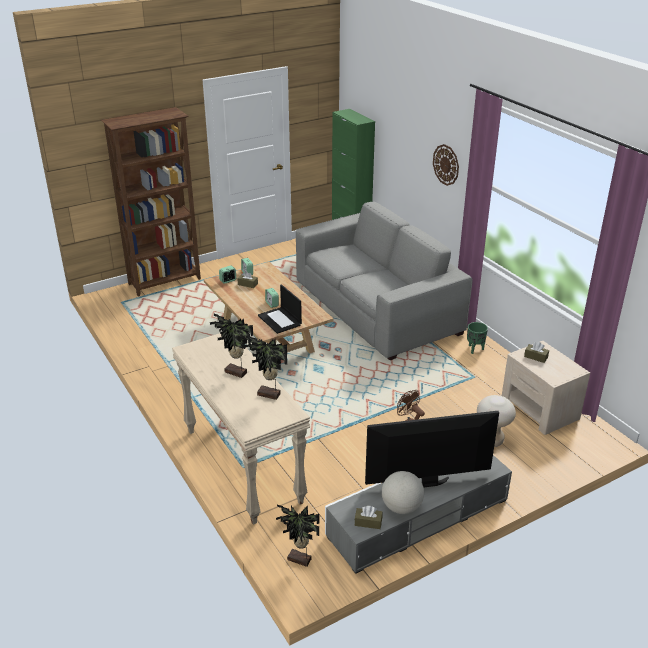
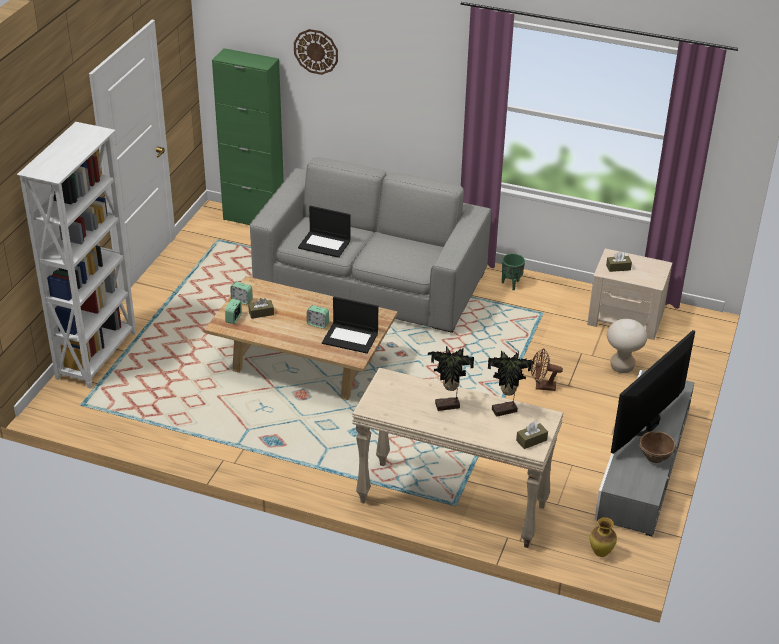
camera: 40 degrees left, 5 degrees up
brown bookcase [101,107,201,296] -> white bookcase [17,122,136,389]
potted plant [276,505,319,567] -> vase [590,517,617,557]
brown tissue box [355,506,383,529] -> brown tissue box moved to [516,422,548,449]
globe [382,471,424,514] -> brown bowl [639,431,676,463]
wall clock [433,144,459,186] -> wall clock moved to [294,29,338,75]
none -> laptop [298,206,350,258]

